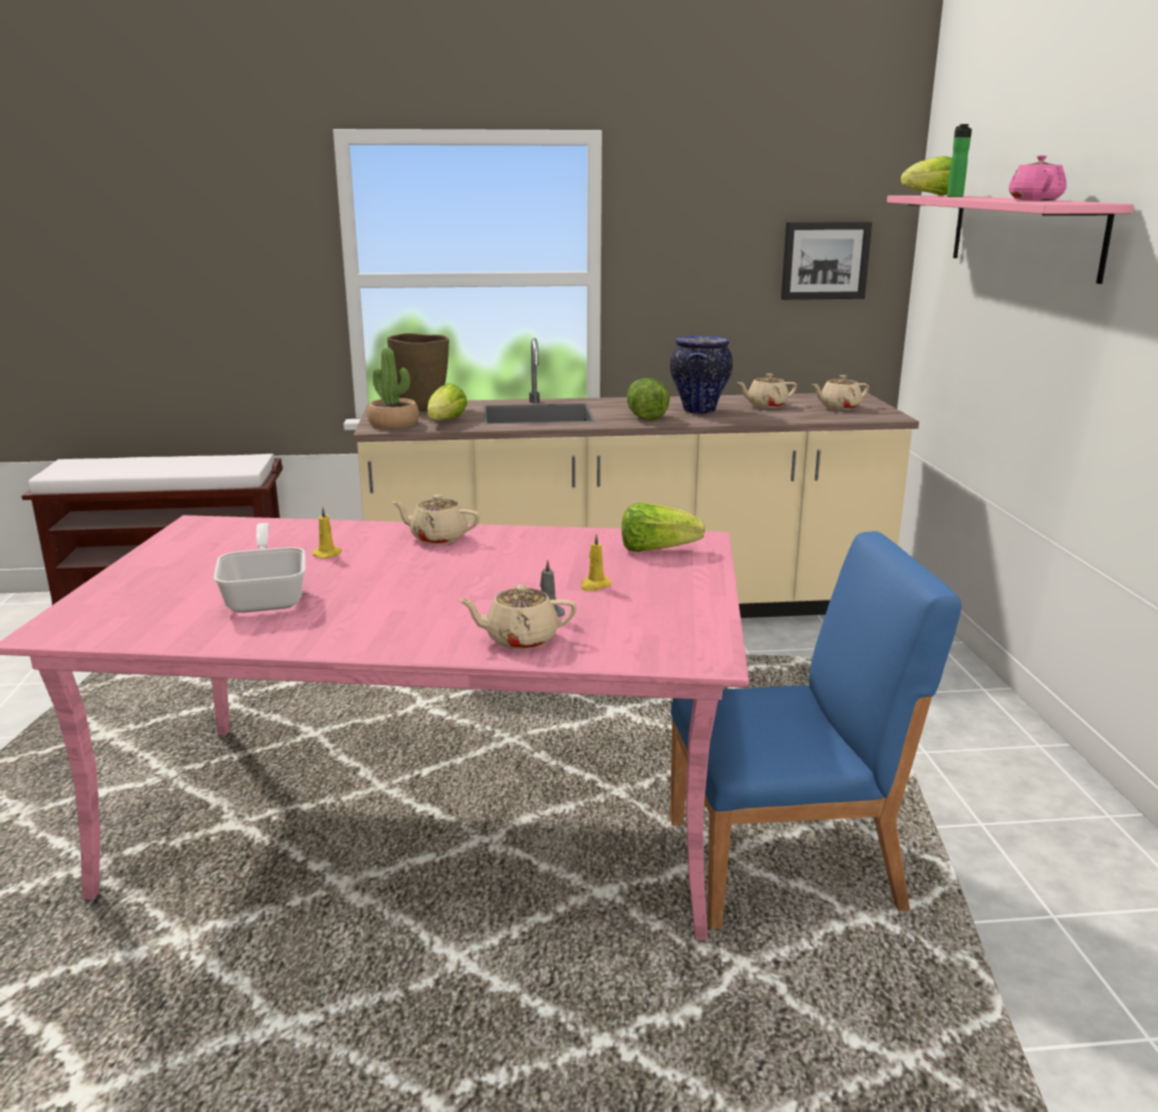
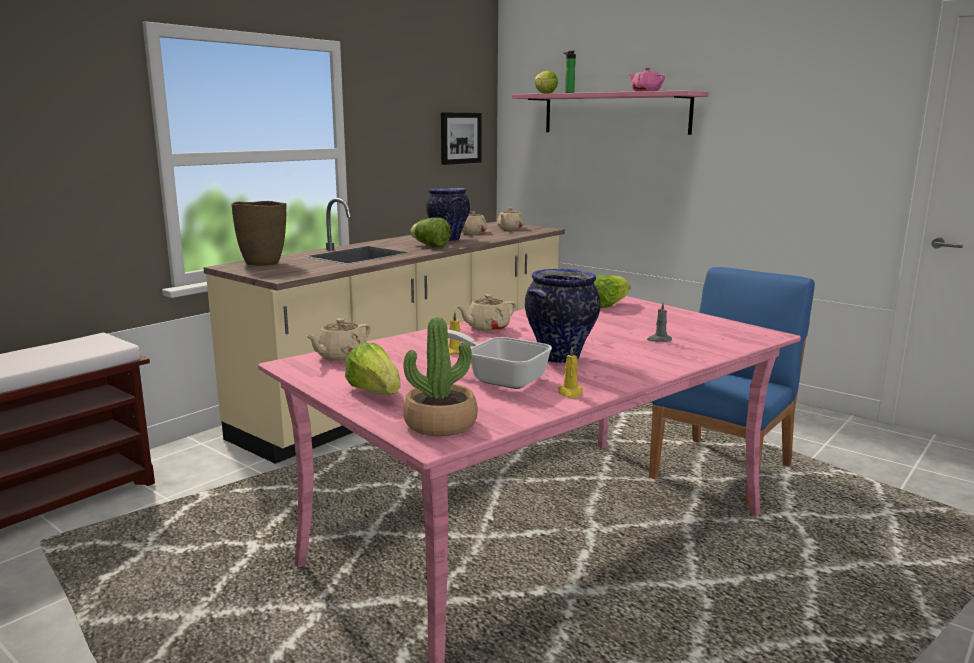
camera: 45 degrees left, 5 degrees down
potted plant [367,348,419,429] -> potted plant moved to [403,317,478,436]
lettuce [427,383,467,420] -> lettuce moved to [345,343,400,395]
beige teapot [458,585,577,650] -> beige teapot moved to [306,318,371,361]
yellow candle [580,534,612,591] -> yellow candle moved to [558,347,583,398]
none -> vase [525,269,600,363]

